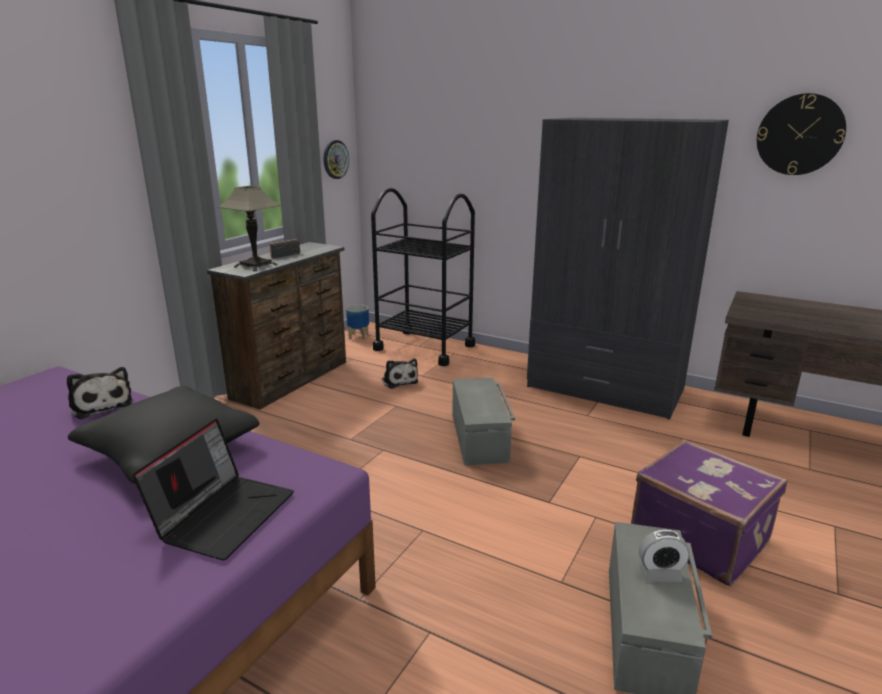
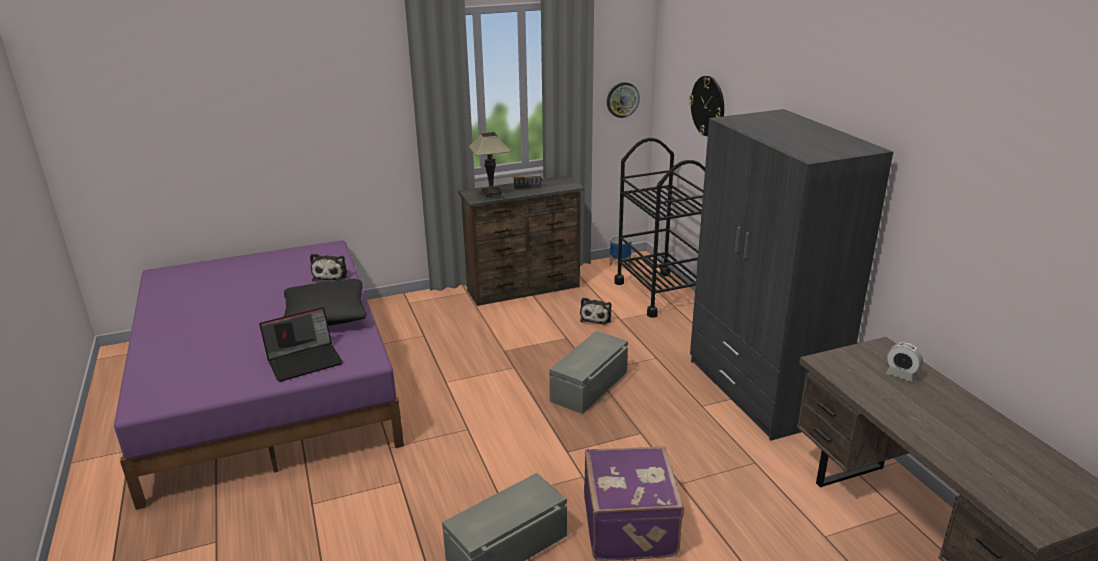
camera: 40 degrees right, 5 degrees up
alarm clock [639,530,690,582] -> alarm clock moved to [886,343,923,382]
wall clock [757,93,846,175] -> wall clock moved to [689,76,724,136]

